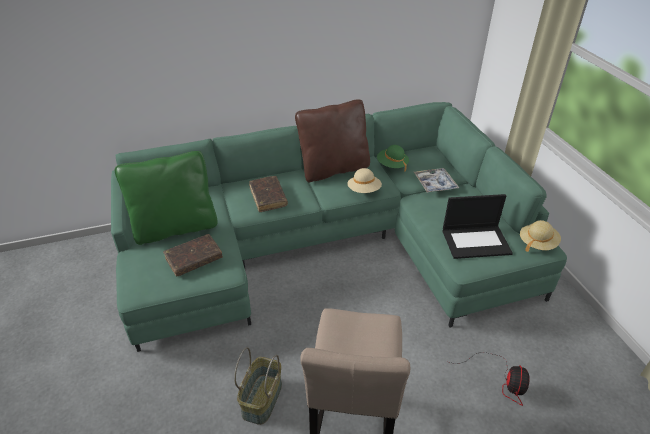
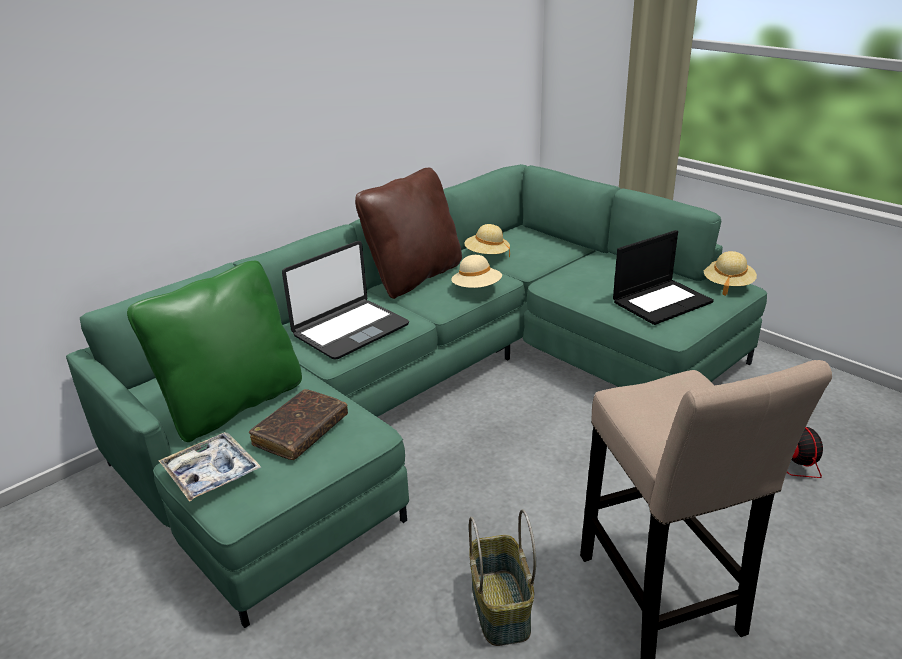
camera: 25 degrees left, 10 degrees down
brown book [249,176,288,212] -> laptop [282,241,409,359]
green hat [377,145,409,171] -> beige hat [464,224,510,257]
tray [414,168,459,193] -> tray moved to [158,432,261,502]

